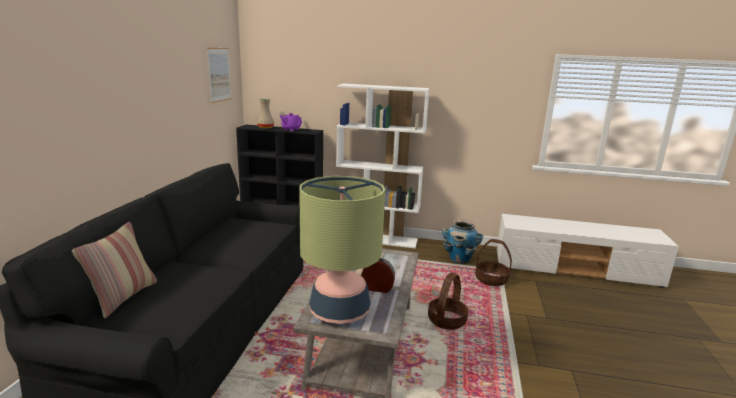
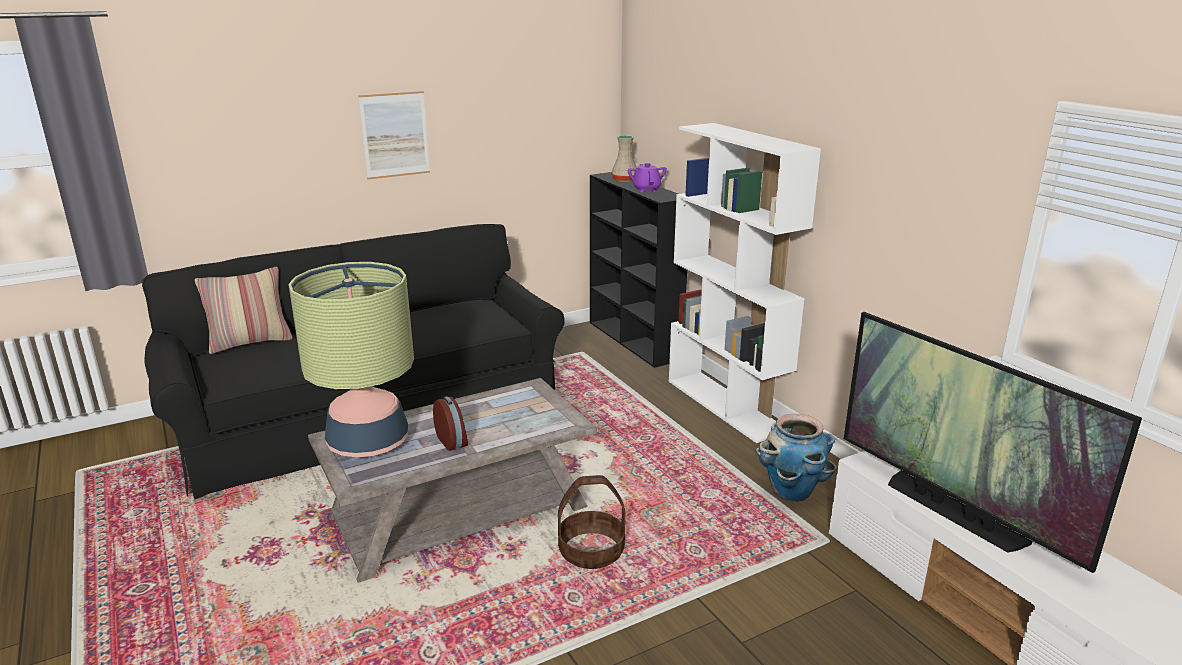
camera: 50 degrees right, 5 degrees up
picture [207,48,232,103] -> picture moved to [358,91,430,180]
basket [475,239,512,286] -> none
none -> television [844,312,1142,573]

